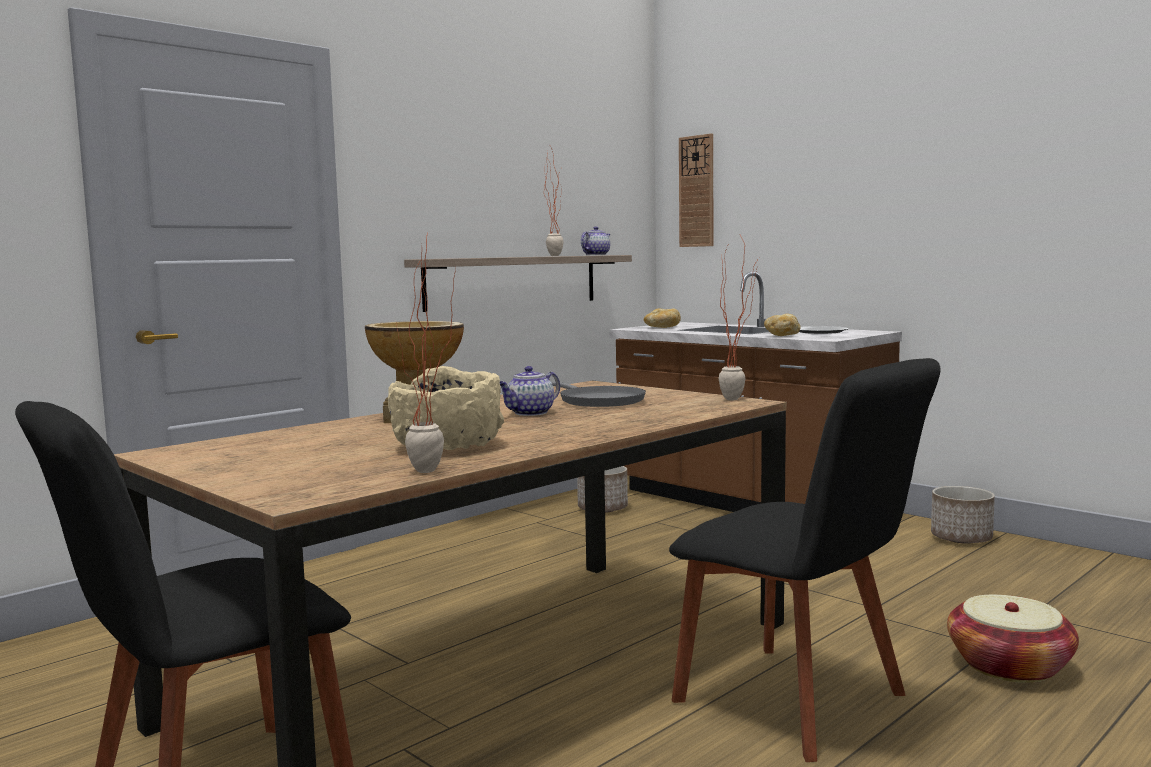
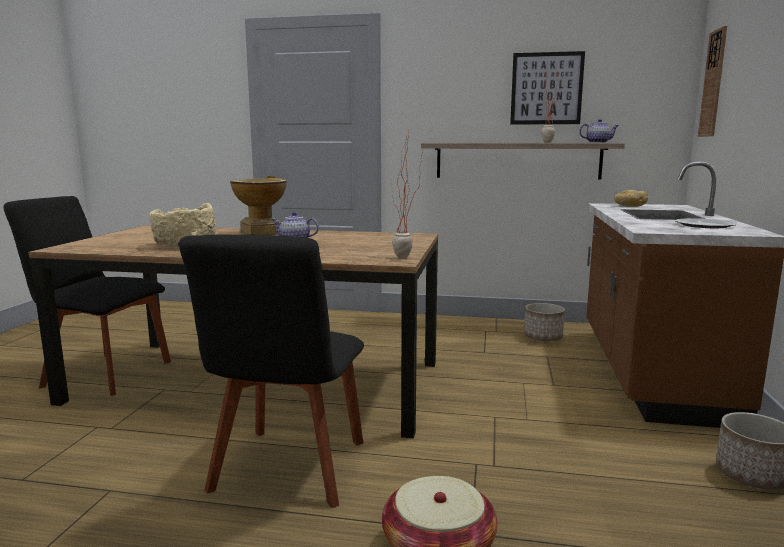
camera: 55 degrees right, 5 degrees up
potted plant [396,232,456,473] -> none
grey frying pan [551,381,646,407] -> none
bread [764,314,801,336] -> none
none -> picture [510,51,585,125]

